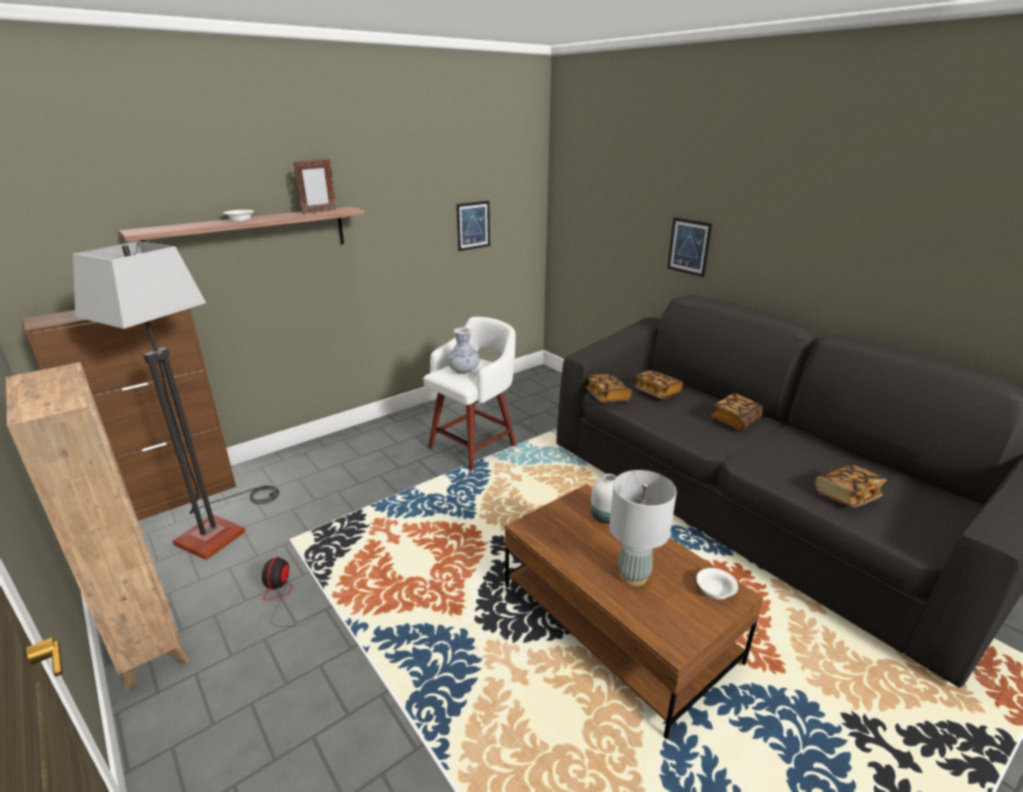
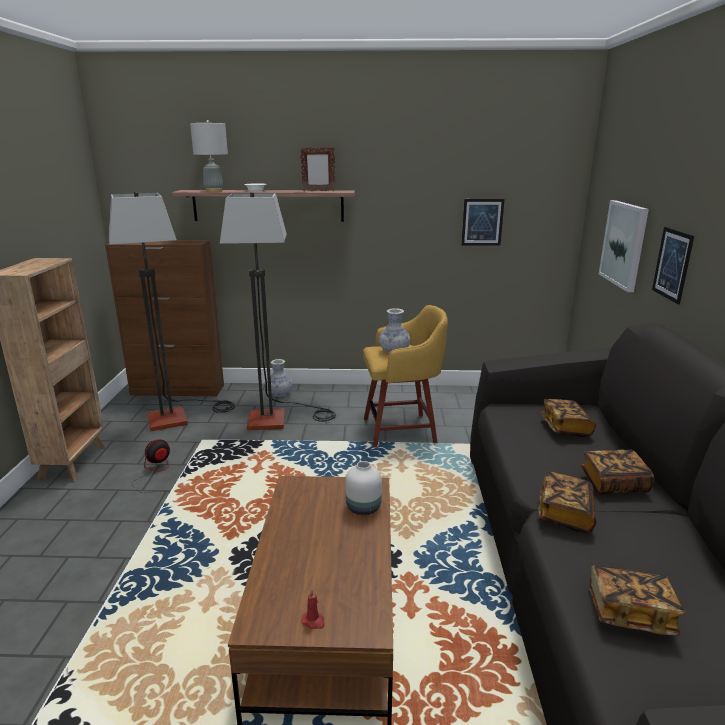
camera: 40 degrees right, 5 degrees down
white stool [423,317,516,471] -> yellow stool [363,305,448,448]
book [586,374,632,403] -> book moved to [538,471,596,533]
grey table lamp [609,470,677,586] -> grey table lamp moved to [190,120,228,192]
white bowl [696,568,738,600] -> none
none -> floor lamp [220,192,336,430]
none -> vase [267,359,292,397]
none -> red candle [301,589,324,629]
none -> picture [599,200,649,292]

